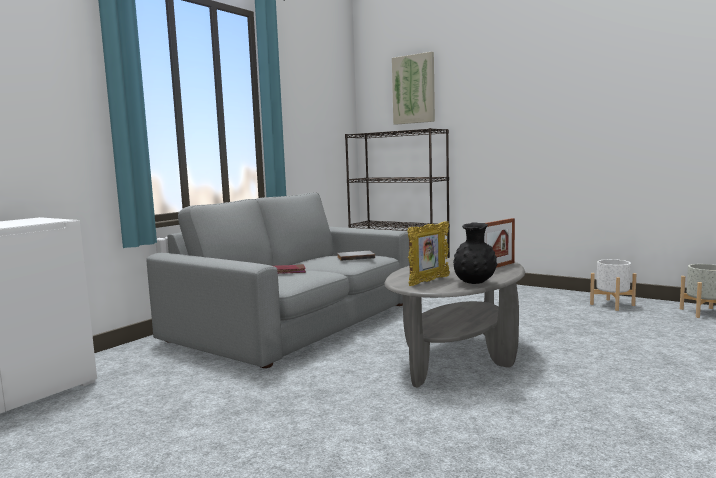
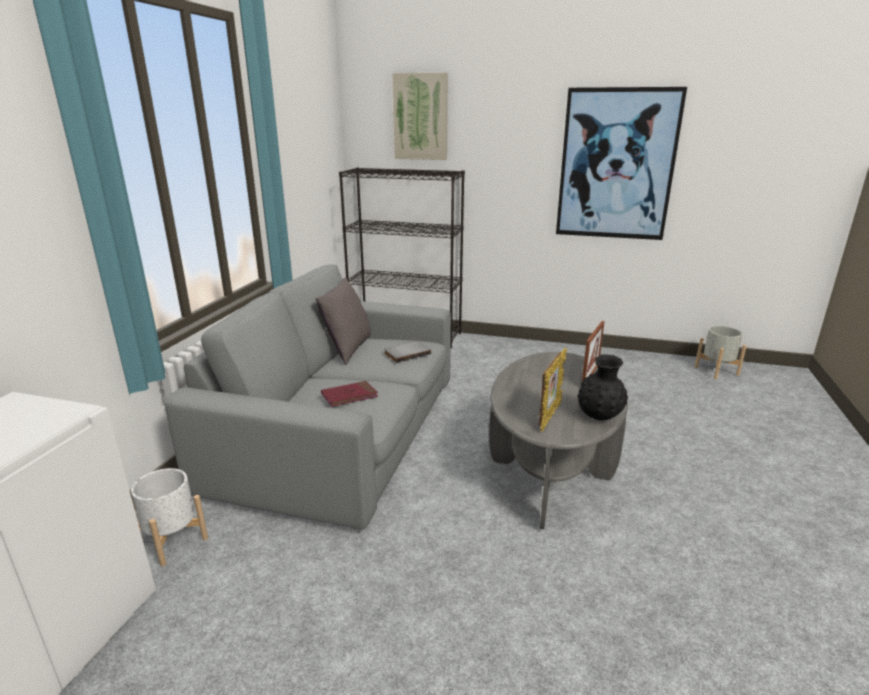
camera: 20 degrees left, 15 degrees up
white planter [590,259,636,311] -> white planter moved to [131,468,208,566]
none -> grey pillow [316,278,371,365]
none -> picture [556,87,687,240]

